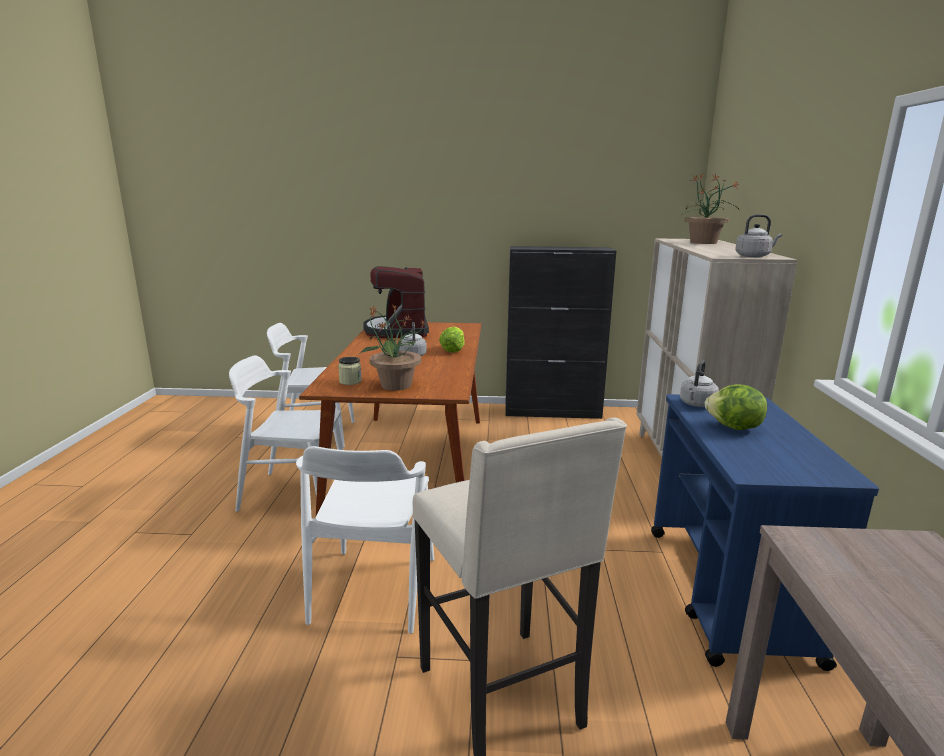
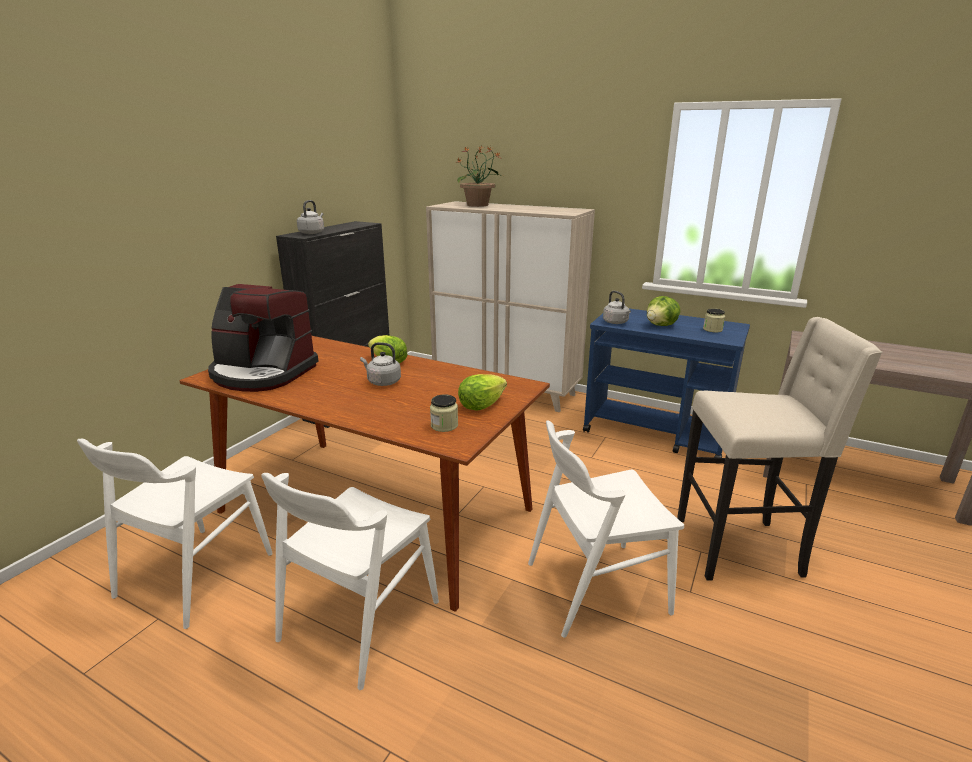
camera: 65 degrees left, 5 degrees up
white chair [296,446,434,634] -> white chair turned 135 degrees clockwise [528,420,684,638]
potted plant [360,305,428,391] -> lettuce [458,374,507,410]
grey kettle [735,214,782,257] -> grey kettle moved to [297,200,324,234]
none -> jar [703,308,725,332]

